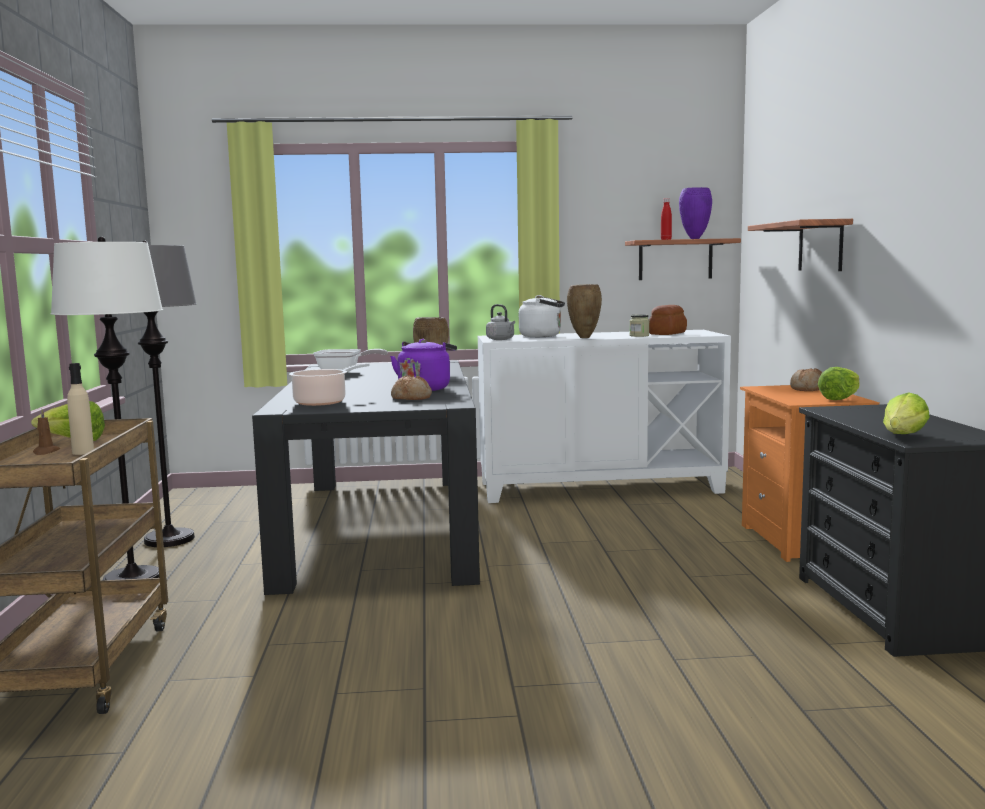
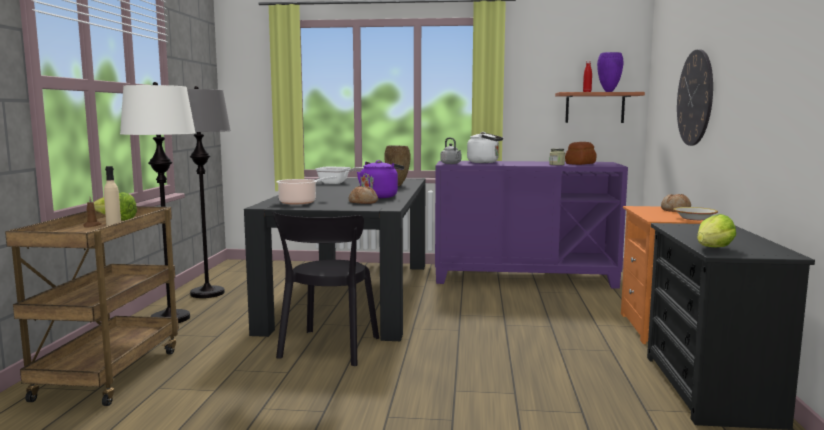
camera: 10 degrees right, 0 degrees up
white cabinet [478,330,731,503] -> purple cabinet [435,161,628,289]
brown vase [567,284,602,338] -> none
shelf [748,219,853,271] -> wall clock [677,50,713,146]
lettuce [818,367,860,400] -> bowl [673,207,718,220]
none -> black chair [272,212,379,366]

